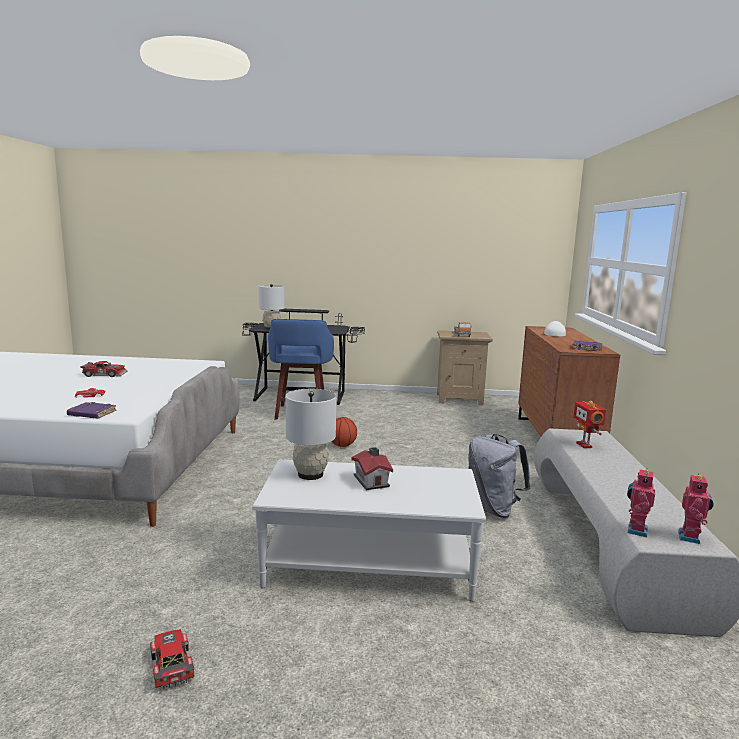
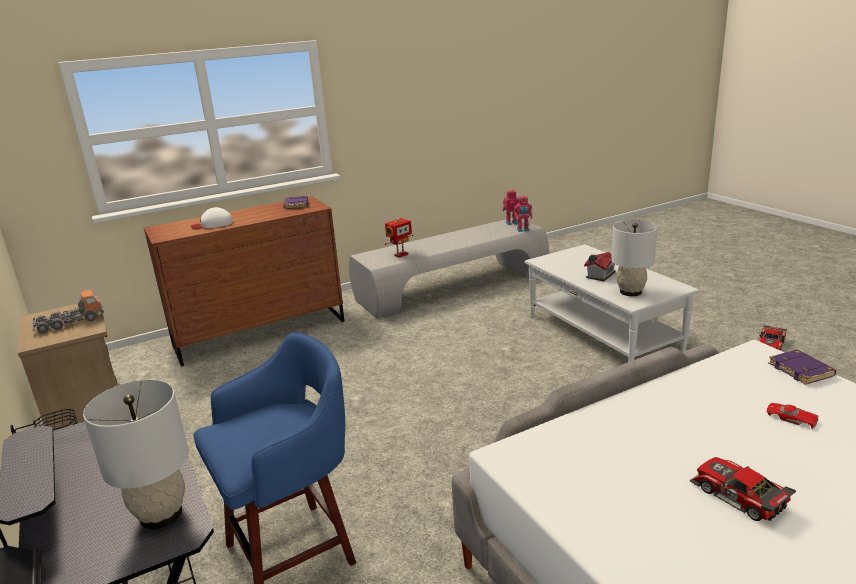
camera: 120 degrees left, 10 degrees up
basketball [331,417,357,447] -> none
grey backpack [468,434,530,518] -> none

